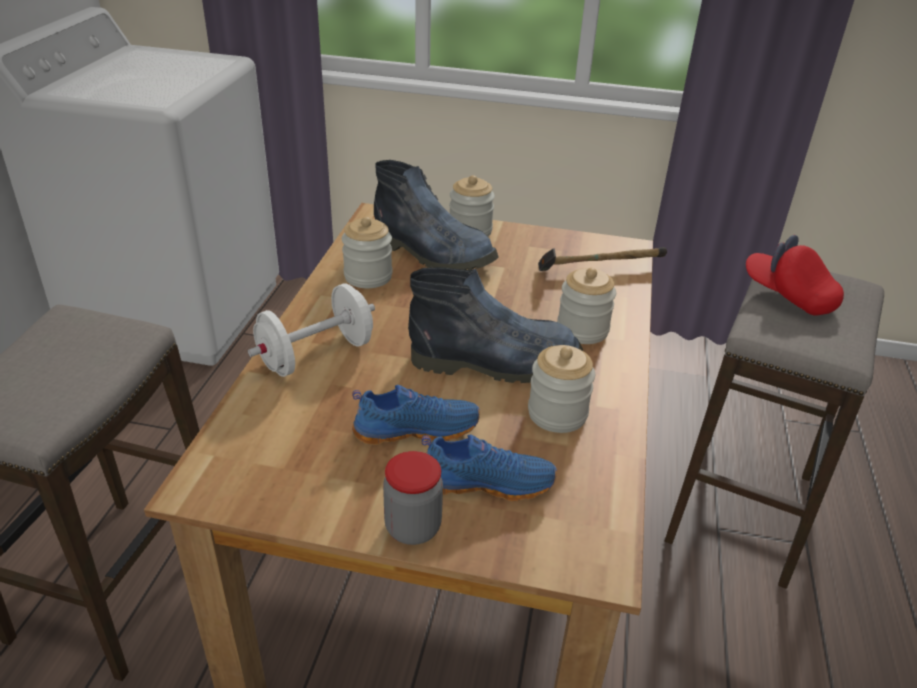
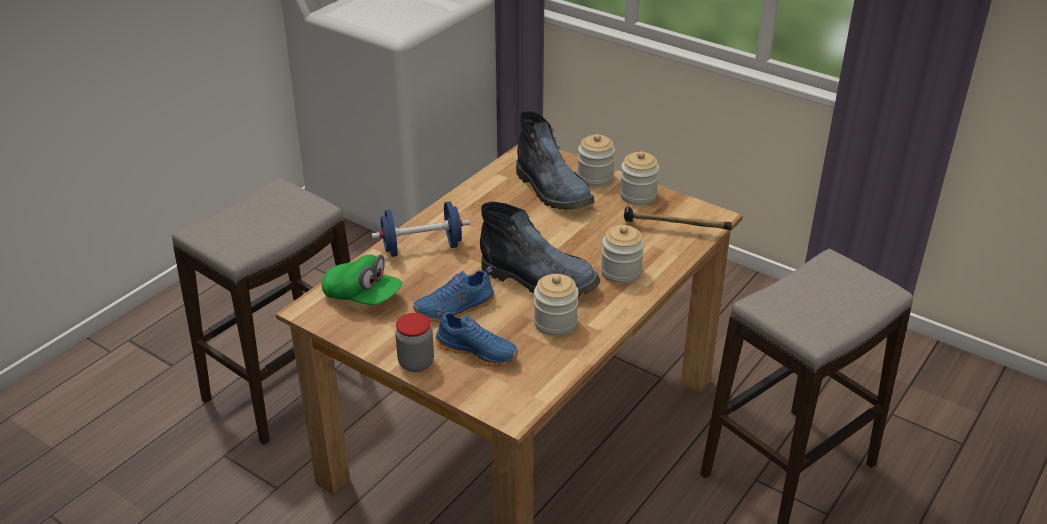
camera: 25 degrees right, 0 degrees up
white dumbbell [248,283,375,377] -> blue dumbbell [371,201,470,257]
jar [342,217,392,288] -> jar moved to [620,151,659,205]
blue shoe [352,385,480,445] -> blue shoe turned 135 degrees clockwise [413,266,495,323]
red cap [746,235,844,316] -> none
none -> green cap [322,254,402,305]

